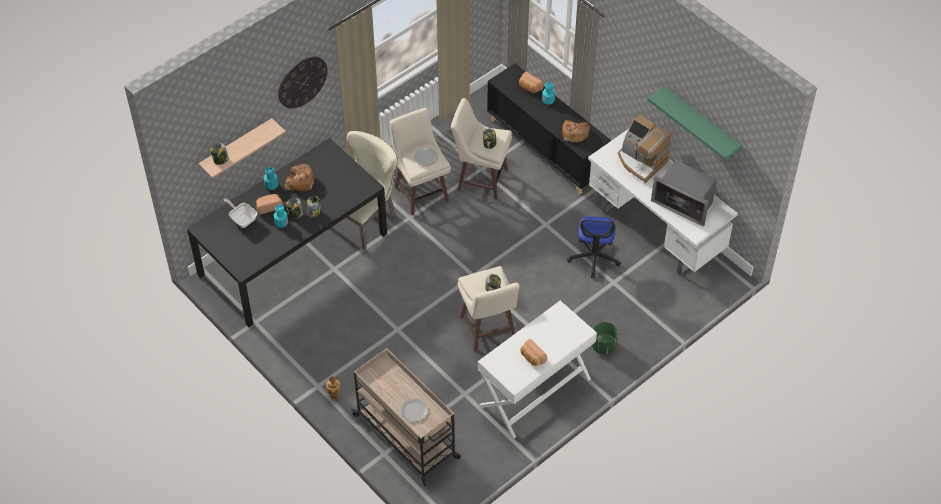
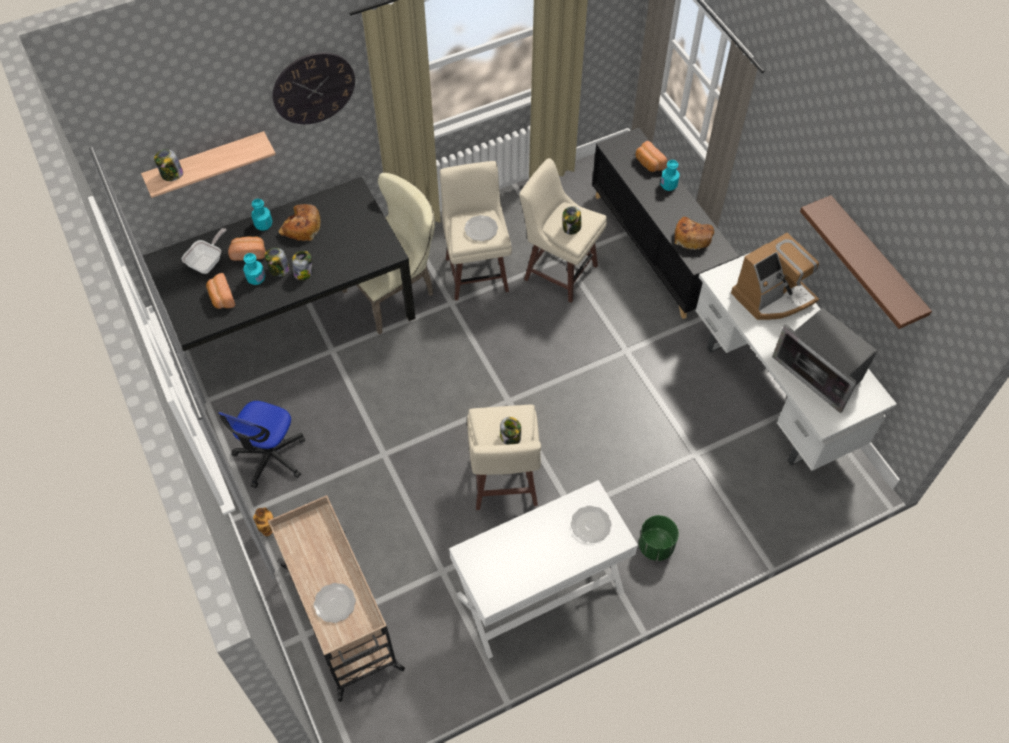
camera: 15 degrees right, 5 degrees up
frying pan [223,198,258,228] -> frying pan turned 60 degrees clockwise [182,228,226,274]
bread [520,339,547,366] -> bread moved to [206,273,235,309]
office chair [567,216,621,278] -> office chair moved to [218,401,305,488]
coffee machine [618,115,671,184] -> coffee machine turned 90 degrees counterclockwise [731,233,819,320]
green shelf [648,86,742,160] -> brown shelf [800,195,932,329]
none -> plate [571,506,611,543]

